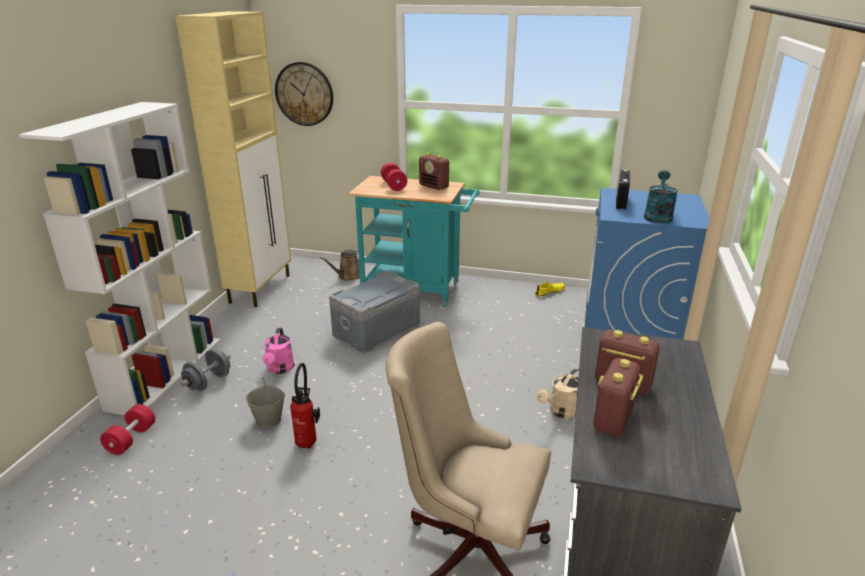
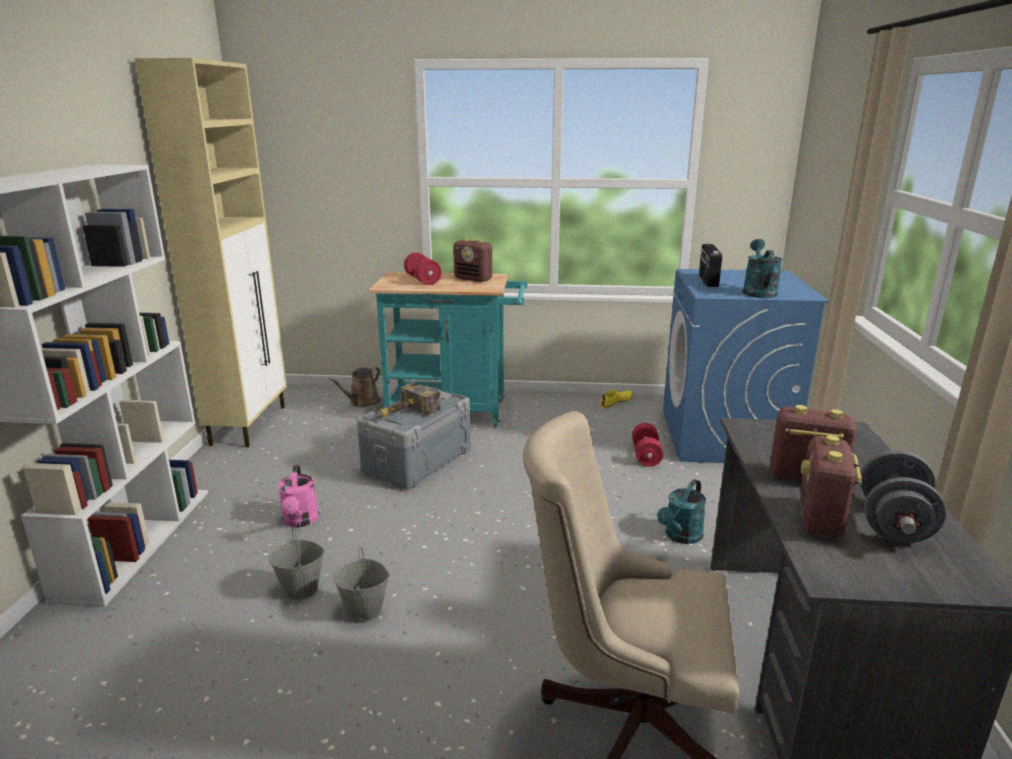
camera: 10 degrees left, 5 degrees down
red dumbbell [100,404,155,455] -> red dumbbell moved to [632,423,663,467]
grey dumbbell [180,349,230,391] -> grey dumbbell moved to [861,450,946,543]
wall clock [275,62,333,126] -> none
fire extinguisher [290,363,320,449] -> grey bucket [333,547,390,622]
beige watering can [537,368,579,418] -> turquoise watering can [657,479,706,544]
none -> hammer [375,382,441,419]

